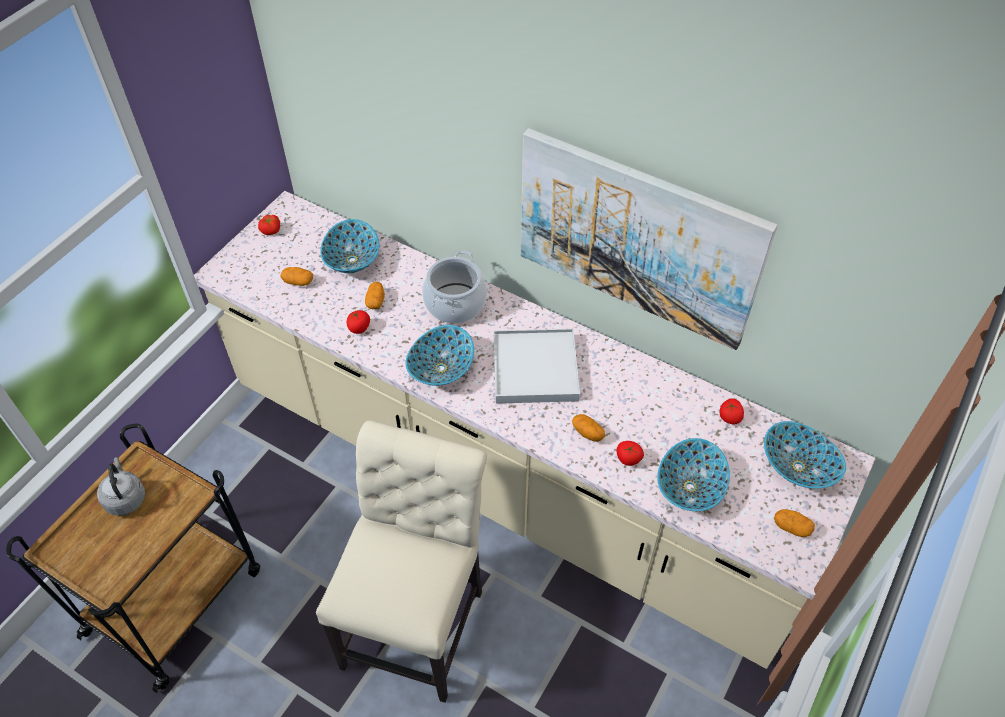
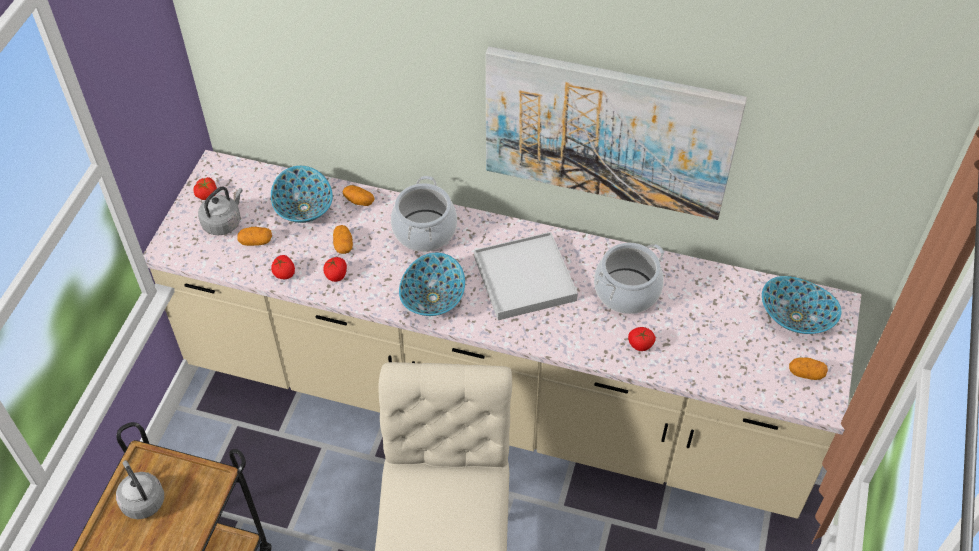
camera: 15 degrees left, 0 degrees up
potato [572,414,605,442] -> potato moved to [342,185,375,206]
bowl [657,438,730,511] -> none
tomato [719,399,744,424] -> tomato moved to [271,255,295,279]
none -> grey kettle [198,187,243,236]
none -> cooking pot [594,243,664,314]

